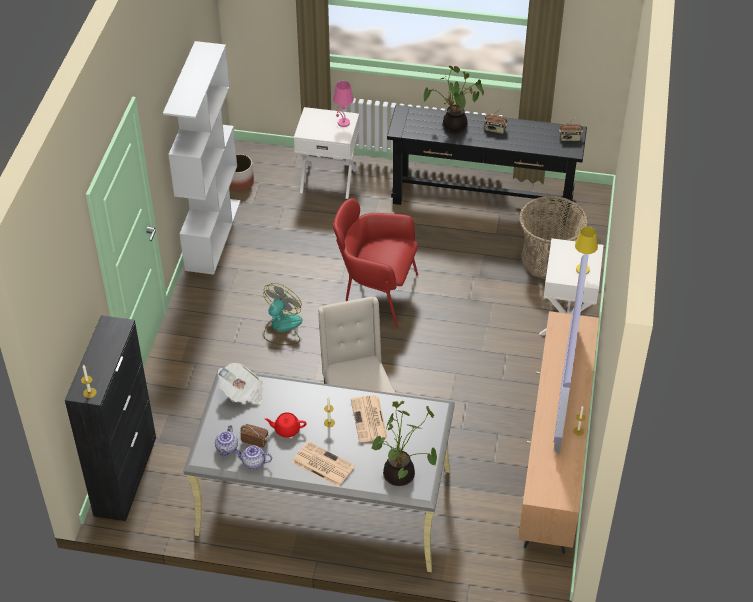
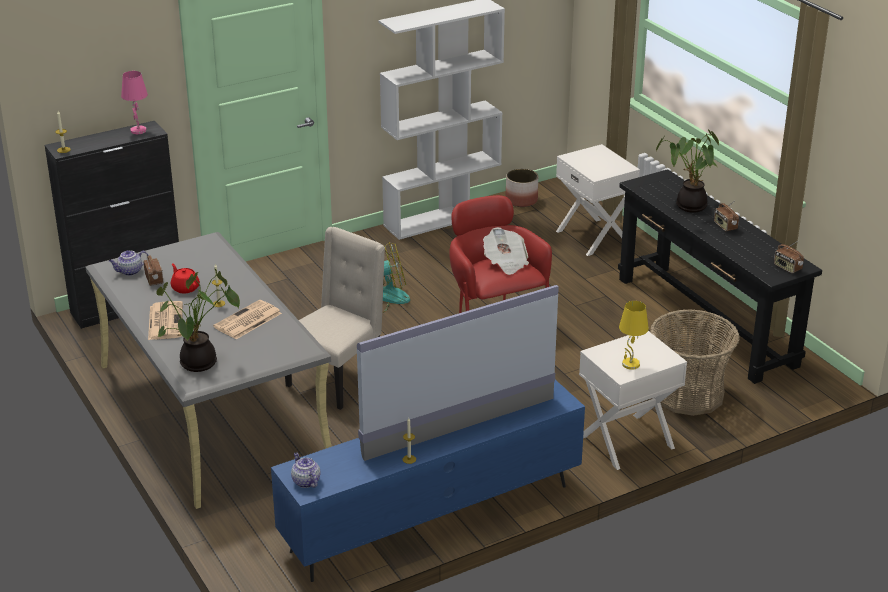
camera: 50 degrees right, 15 degrees down
newspaper [218,363,263,405] -> newspaper moved to [483,227,529,275]
teapot [234,445,272,469] -> teapot moved to [291,452,321,488]
pink table lamp [333,81,354,127] -> pink table lamp moved to [121,71,148,134]
brown tv stand [518,311,599,554] -> blue tv stand [271,380,585,582]

